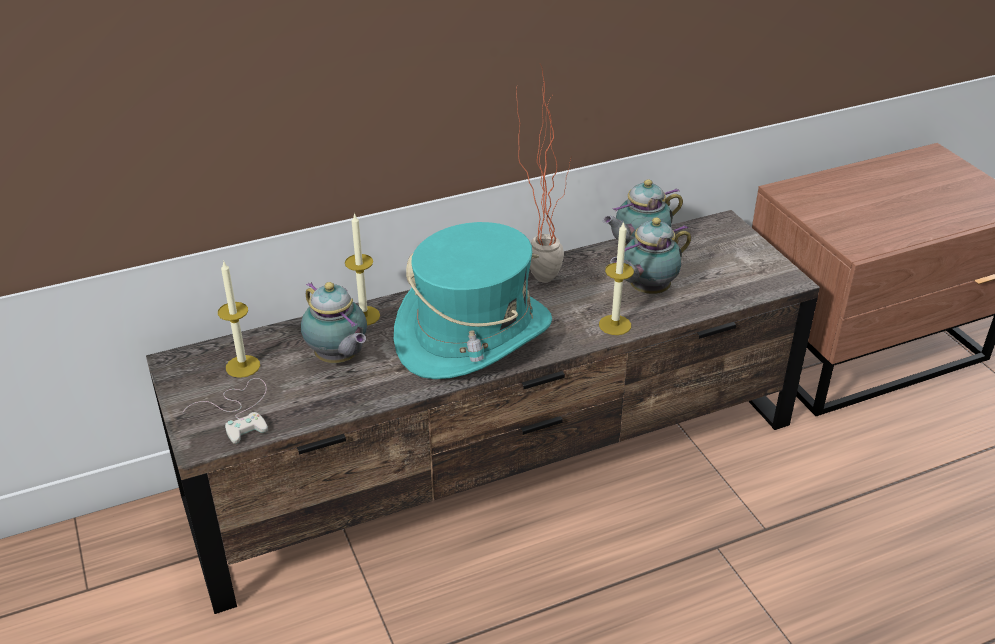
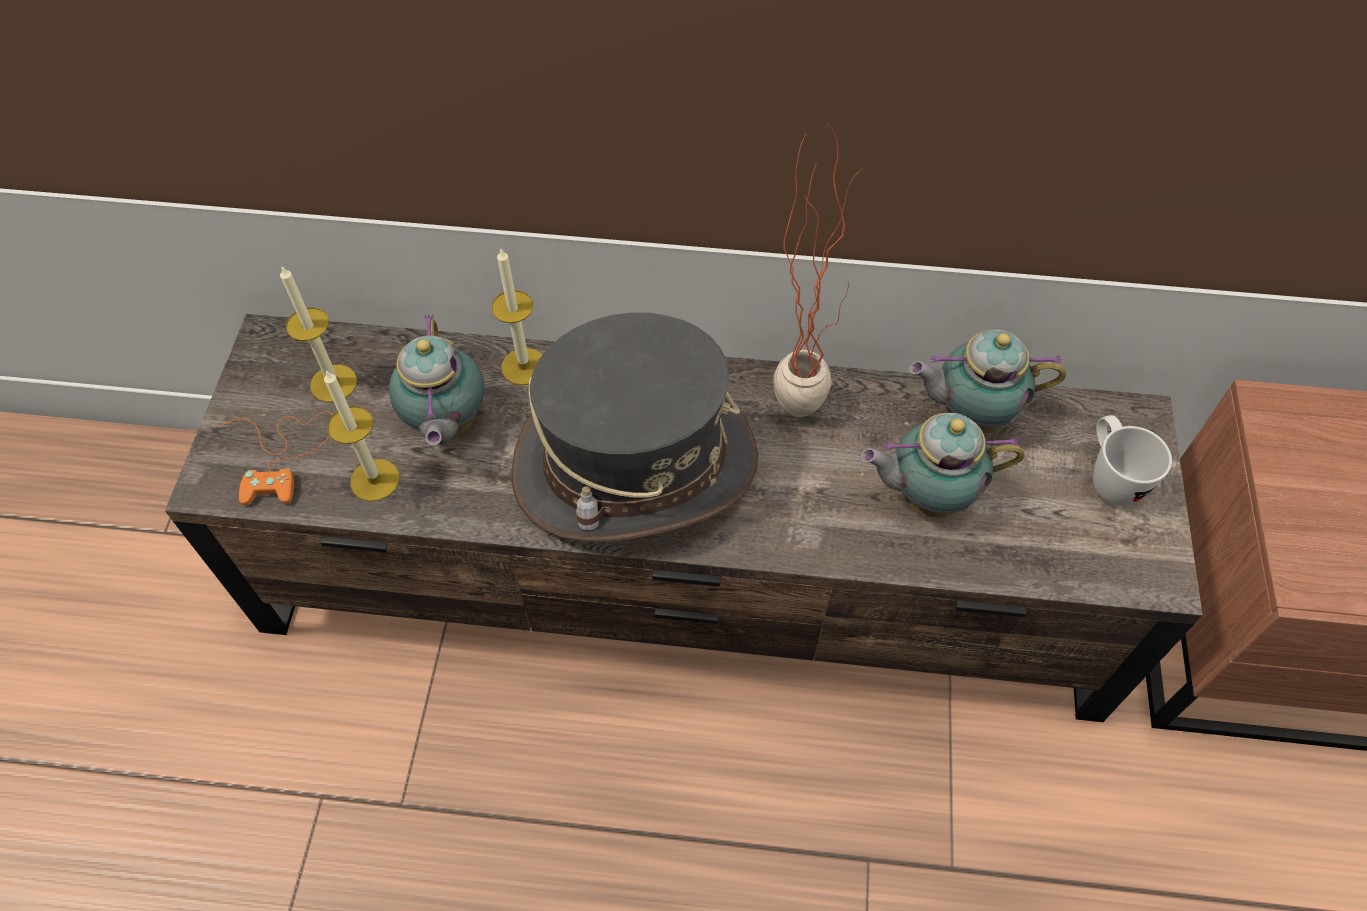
camera: 30 degrees right, 20 degrees up
white game controller [182,378,268,444] -> orange game controller [219,411,333,505]
turquoise hat [394,222,552,379] -> grey hat [511,313,758,543]
candle [599,221,634,335] -> candle moved to [324,370,399,501]
none -> white mug [1093,415,1172,506]

